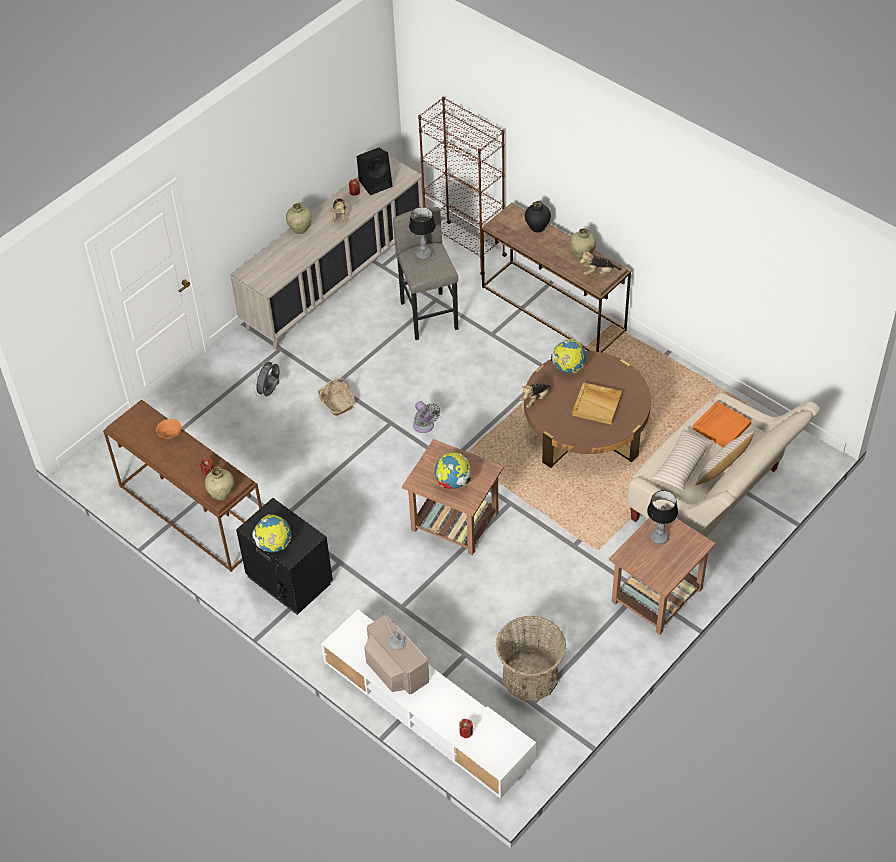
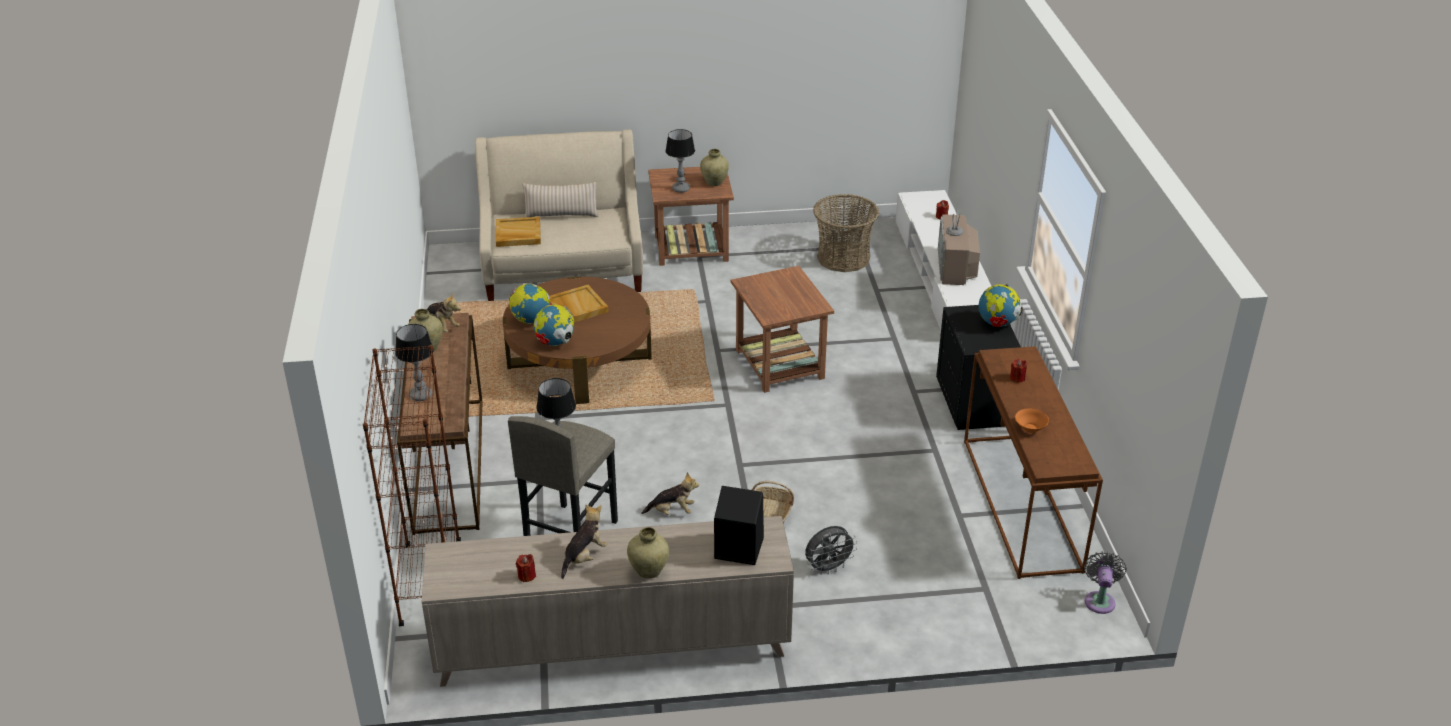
camera: 140 degrees left, 15 degrees down
beige vase [205,467,234,500] -> beige vase moved to [700,149,729,186]
black speaker [357,147,393,195] -> black speaker moved to [714,486,764,565]
grey fan [413,401,440,433] -> grey fan moved to [1084,551,1127,614]
globe [435,452,471,490] -> globe moved to [509,284,551,324]
plush toy [520,383,551,408] -> plush toy moved to [641,472,699,515]
black vase [525,201,551,232] -> table lamp [395,324,434,401]
beige pillow [651,429,714,492] -> none
orange tray [692,401,751,447] -> beige tray [496,217,541,247]

